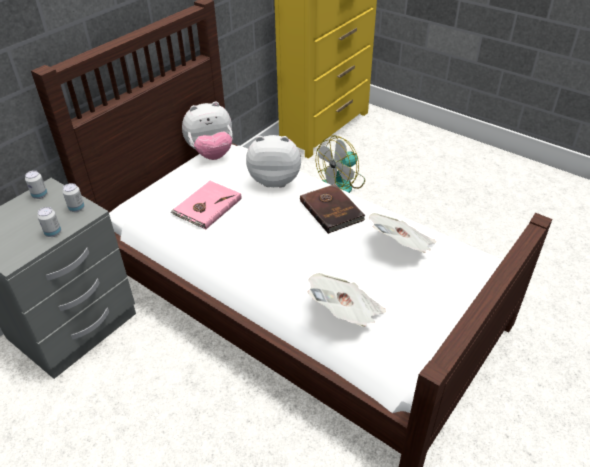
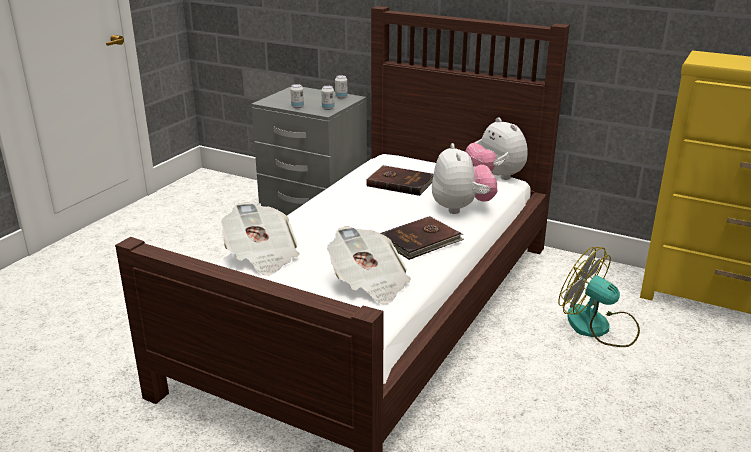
camera: 80 degrees right, 15 degrees down
pink book [171,181,242,230] -> brown book [366,165,434,196]

